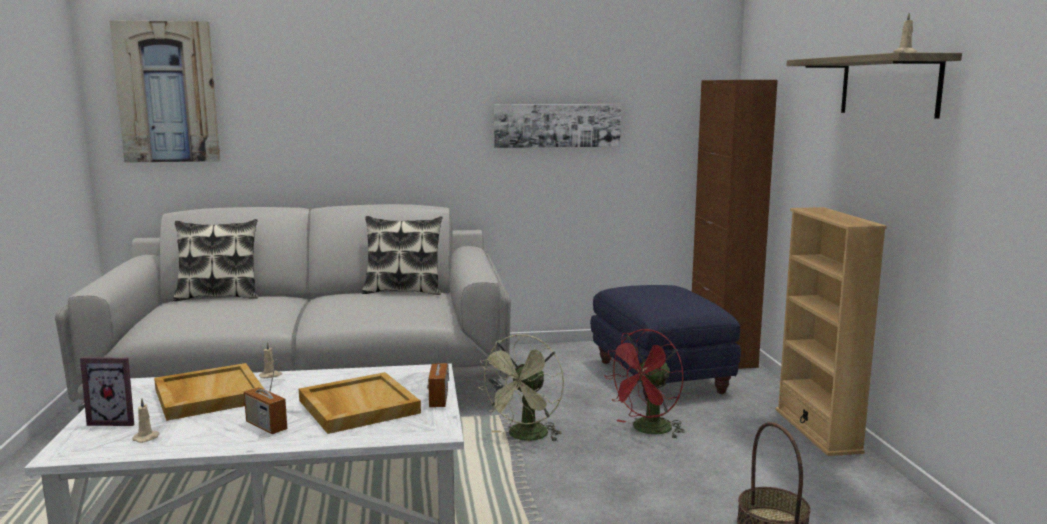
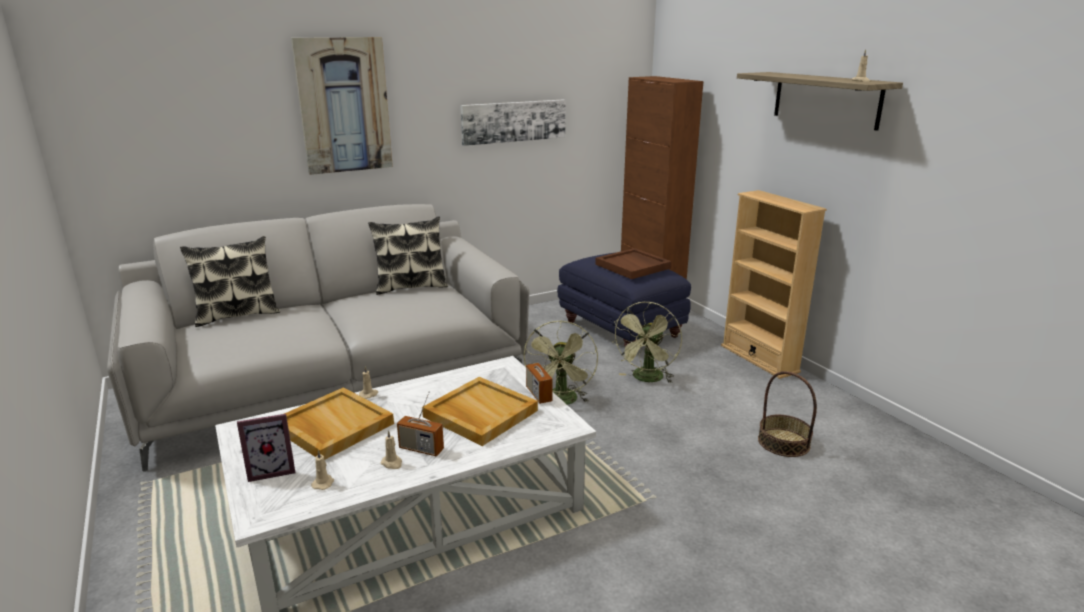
camera: 20 degrees left, 10 degrees up
picture [109,20,220,163] -> picture moved to [291,37,393,175]
red fan [604,329,685,439] -> green fan [613,302,682,383]
none -> beige candle [381,430,402,469]
none -> brown tray [595,248,672,279]

